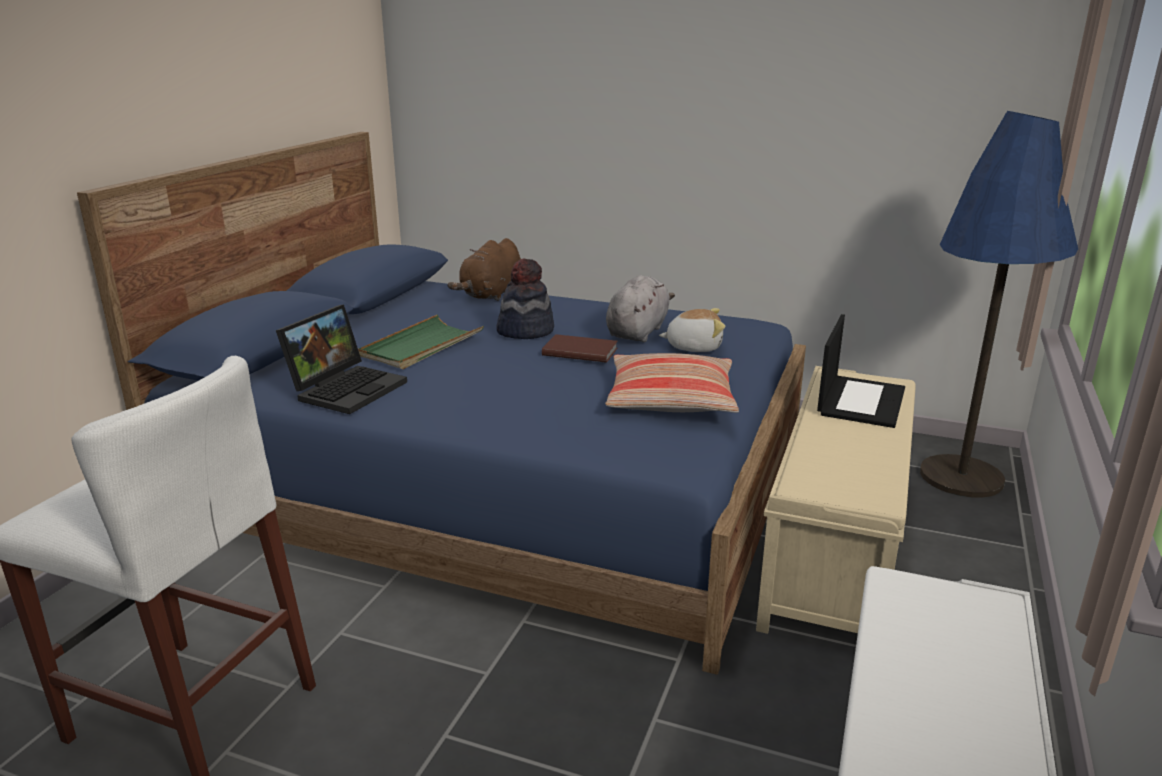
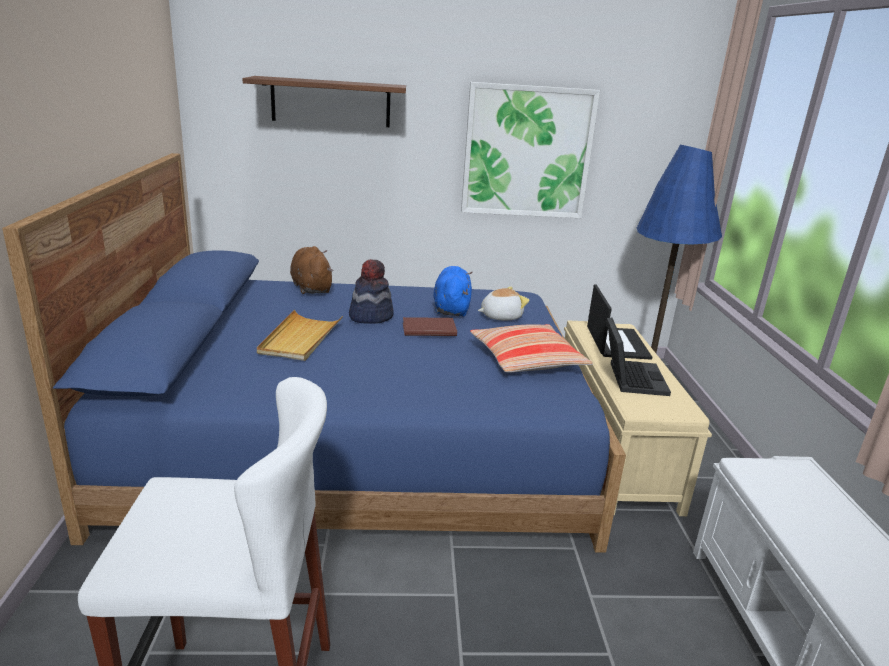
camera: 25 degrees left, 0 degrees up
laptop [276,304,407,414] -> laptop moved to [607,317,671,396]
green tray [358,314,484,369] -> beige tray [257,309,343,361]
brown plush toy [447,238,521,301] -> brown plush toy turned 150 degrees clockwise [290,246,334,294]
grey plush toy [606,275,675,342] -> blue plush toy [433,266,473,317]
none -> shelf [242,76,406,127]
none -> picture [461,82,600,218]

